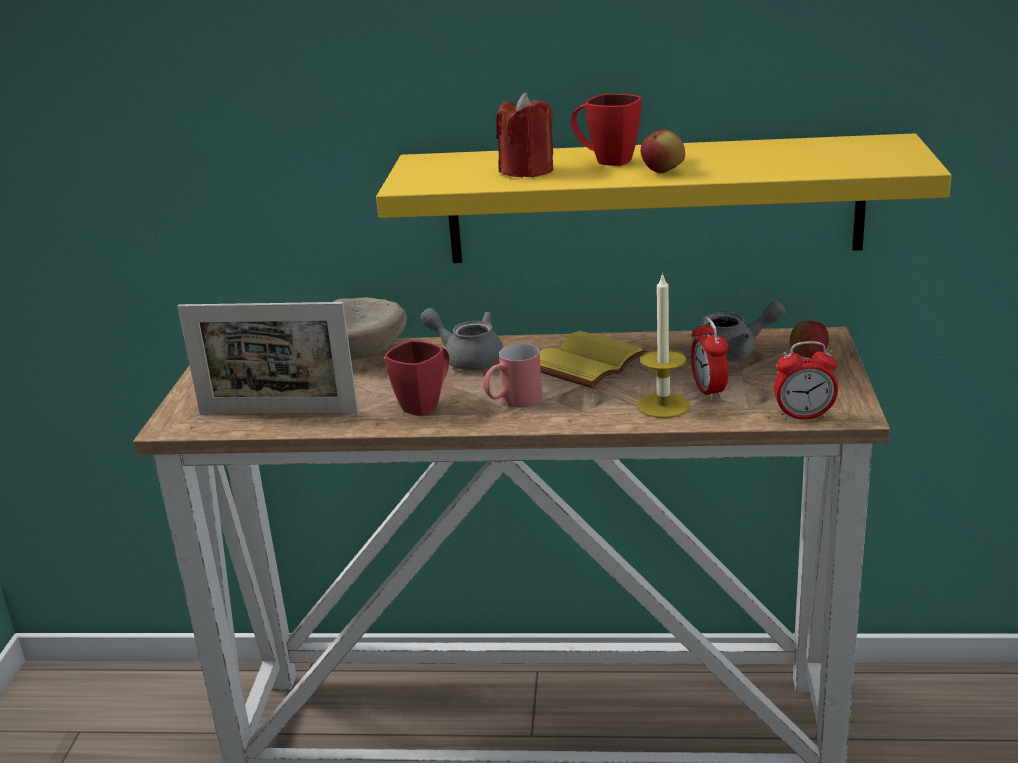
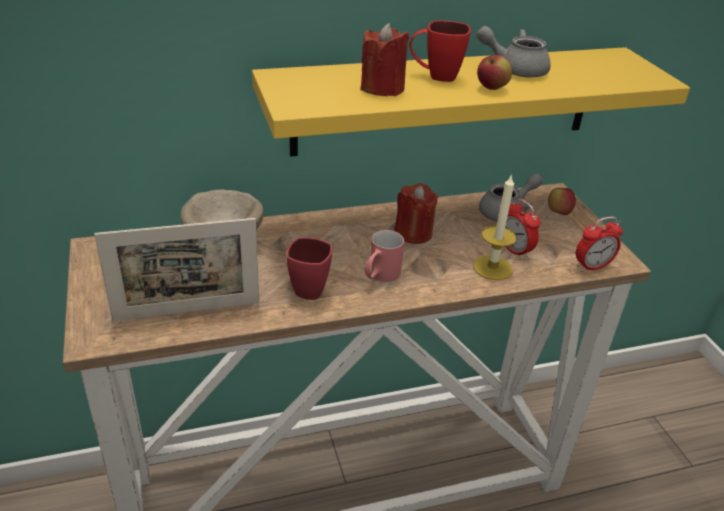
camera: 25 degrees left, 10 degrees up
grey teapot [420,308,504,370] -> grey teapot moved to [476,26,551,77]
yellow book [540,331,648,388] -> red candle [394,183,438,244]

